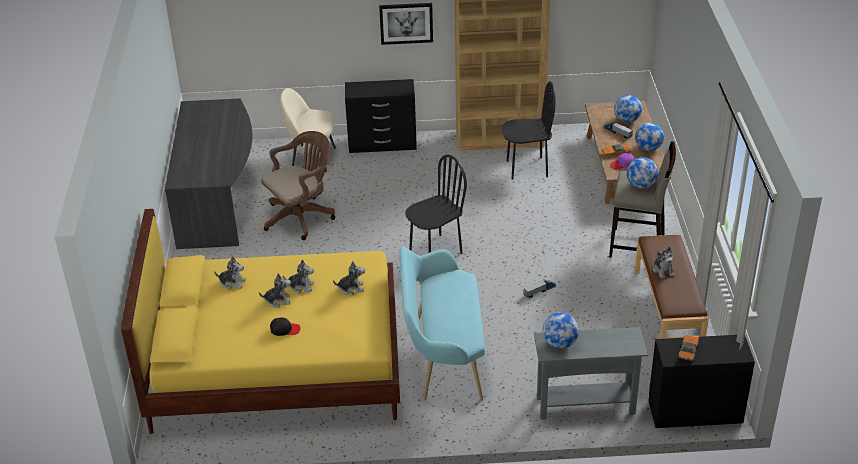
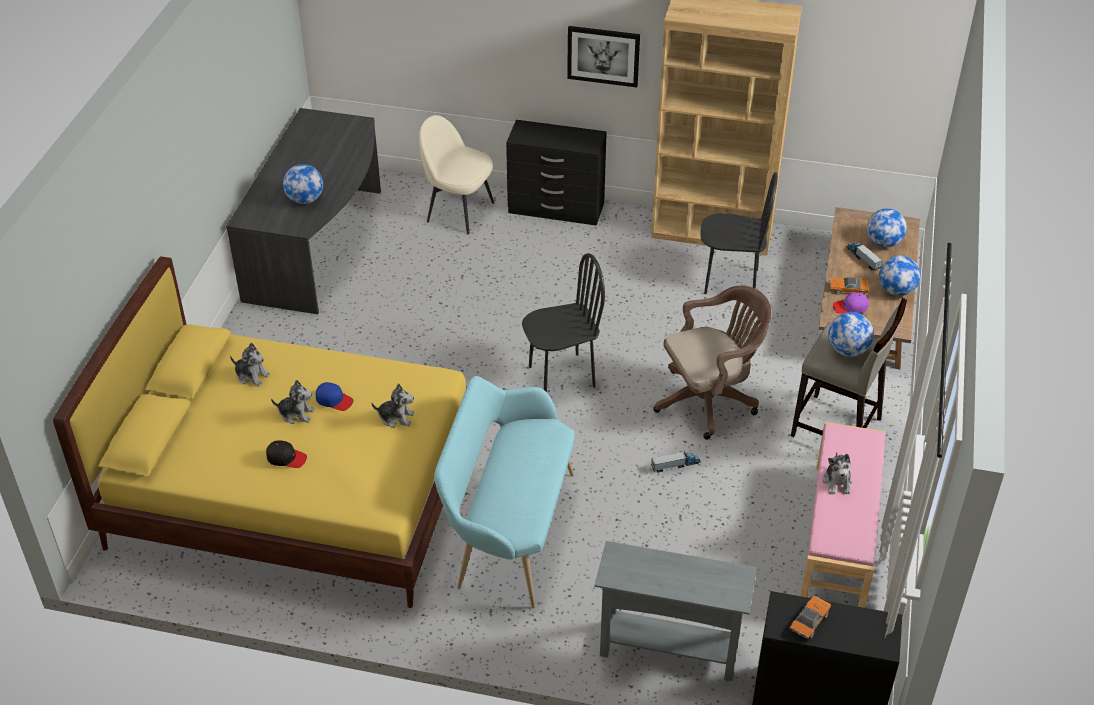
camera: 15 degrees right, 5 degrees up
brown office chair [261,131,335,240] -> brown office chair moved to [653,286,772,440]
plush toy [283,260,314,294] -> blue cap [316,382,354,411]
globe [543,312,579,349] -> globe moved to [283,164,323,204]
brown bench [634,234,709,339] -> pink bench [800,422,886,608]

